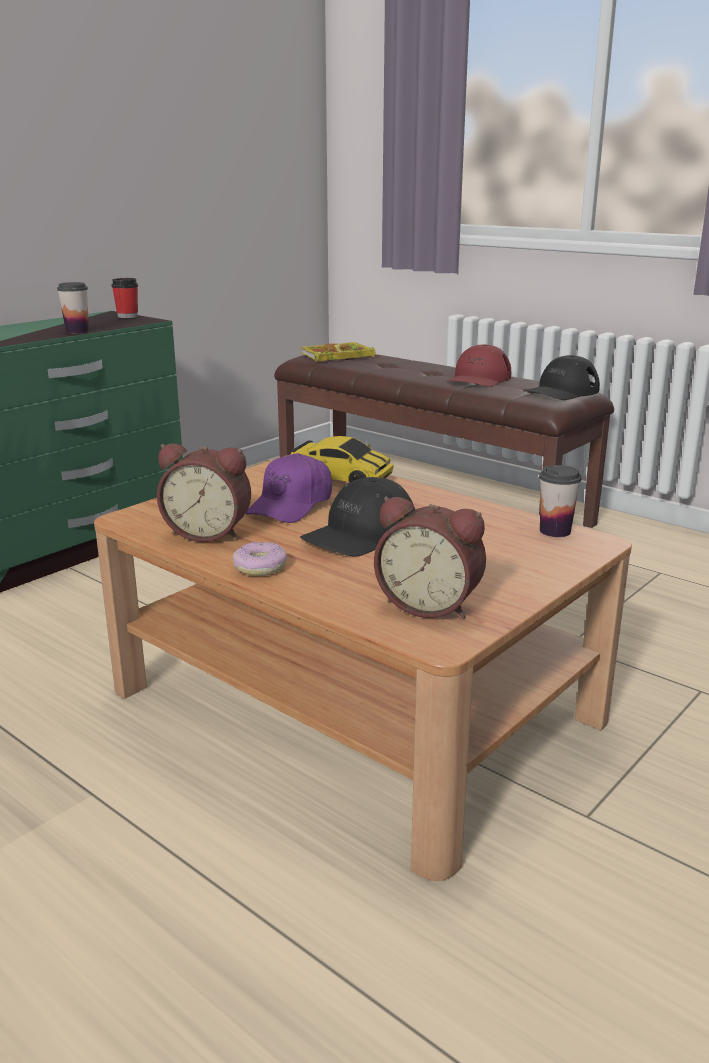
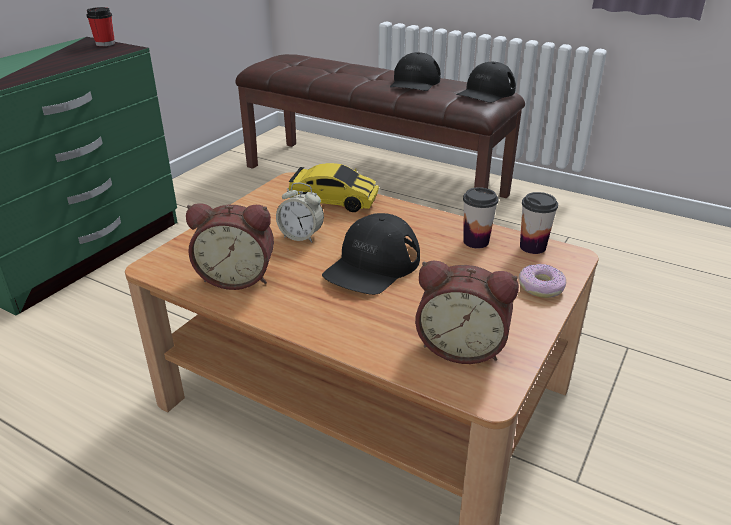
camera: 10 degrees left, 10 degrees up
cup [57,282,89,333] -> cup moved to [463,187,498,248]
donut [233,542,287,576] -> donut moved to [518,264,566,298]
purple cap [245,453,332,523] -> alarm clock [276,183,324,242]
book [301,342,375,362] -> none
red cap [447,344,511,387] -> black cap [390,52,441,91]

